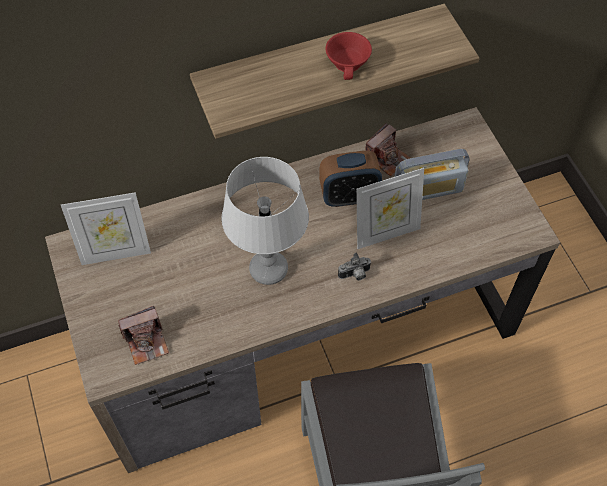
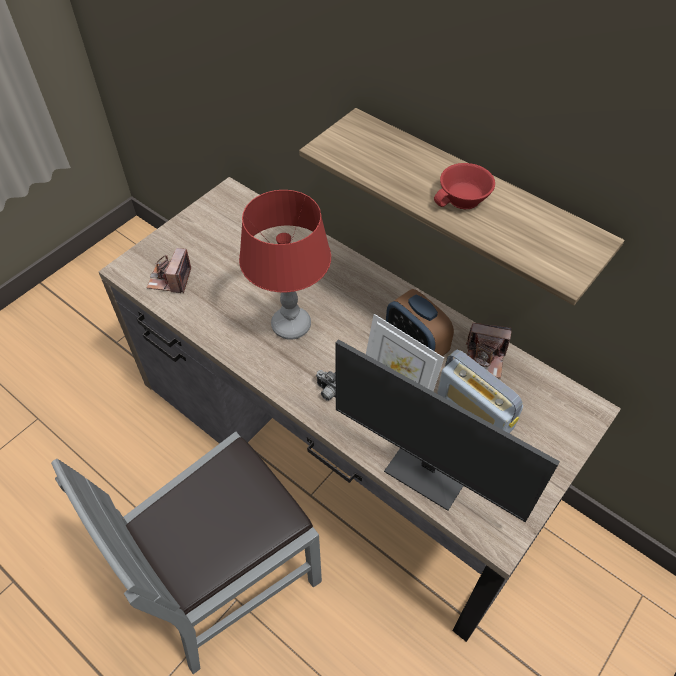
camera: 60 degrees right, 5 degrees down
picture frame [61,192,151,265] -> none
camera [118,306,169,365] -> camera turned 60 degrees clockwise [147,248,191,293]
grey table lamp [221,157,309,285] -> red table lamp [239,190,331,340]
none -> monitor [335,339,560,522]

